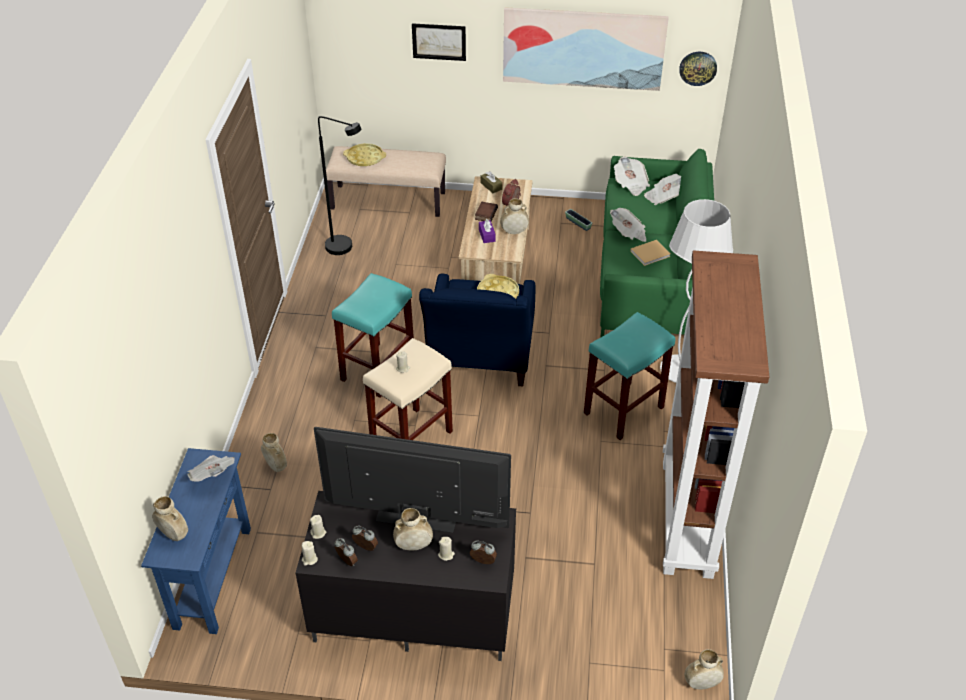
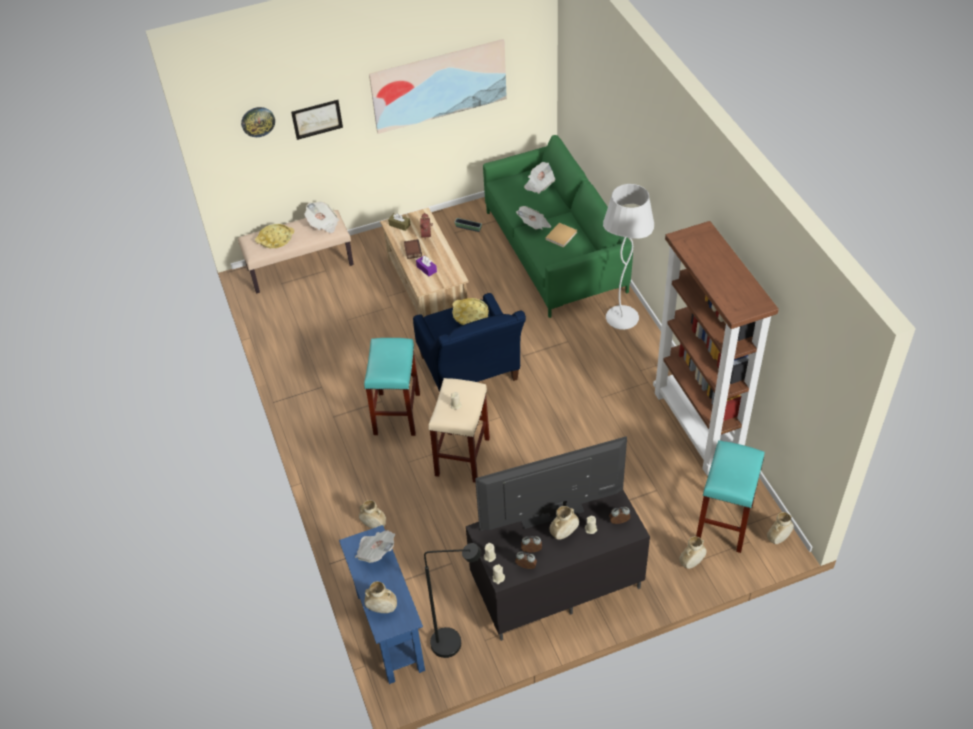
camera: 25 degrees left, 5 degrees up
black floor lamp [318,116,361,255] -> black floor lamp moved to [424,543,481,658]
beige vase [500,198,529,234] -> beige vase moved to [679,536,707,569]
turquoise stool [584,312,675,440] -> turquoise stool moved to [696,440,764,553]
newspaper [614,157,650,196] -> newspaper moved to [305,202,340,233]
wall clock [679,52,717,86] -> wall clock moved to [241,107,275,137]

